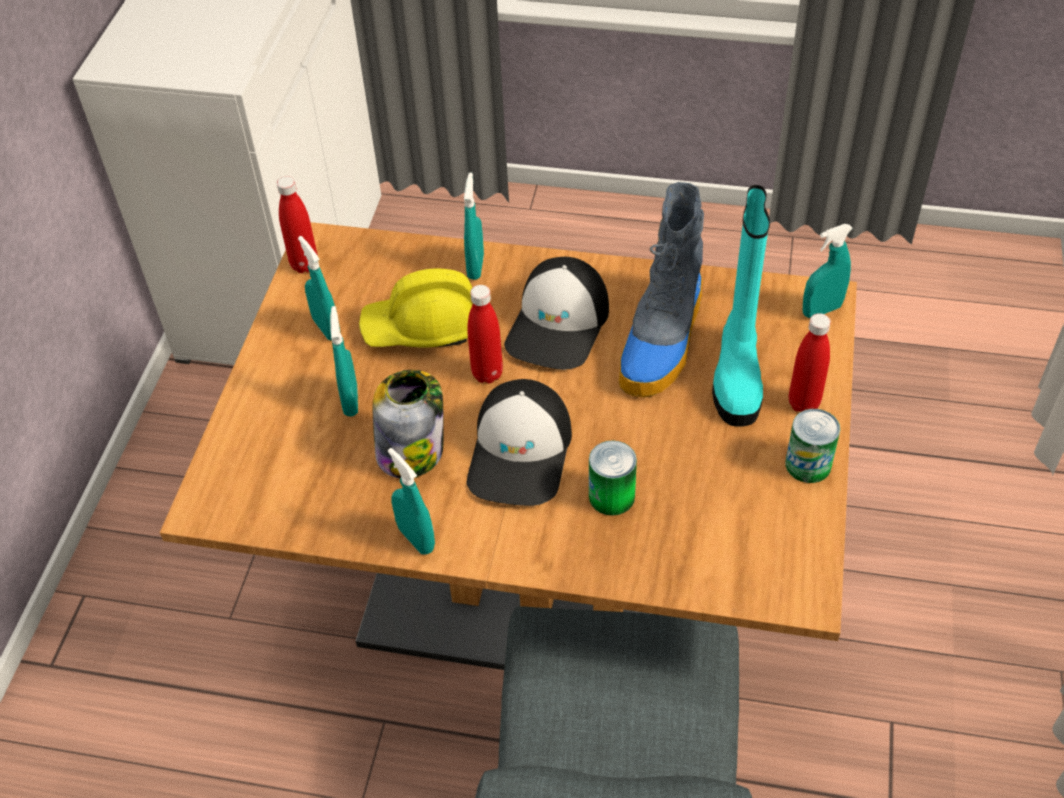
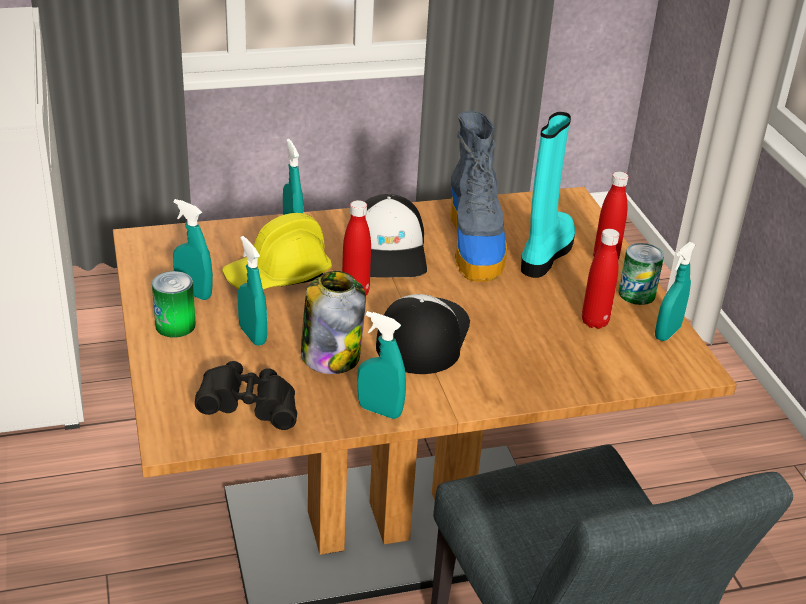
camera: 30 degrees left, 15 degrees down
red bottle [277,176,318,273] -> red bottle moved to [582,229,620,329]
cap [466,379,572,506] -> cap turned 150 degrees counterclockwise [376,294,470,374]
can [589,440,637,516] -> can moved to [152,271,196,338]
turquoise boot [712,185,770,427] -> turquoise boot turned 135 degrees counterclockwise [521,112,575,278]
turquoise spray bottle [803,224,853,318] -> turquoise spray bottle moved to [655,242,695,341]
none -> black binoculars [195,361,297,430]

